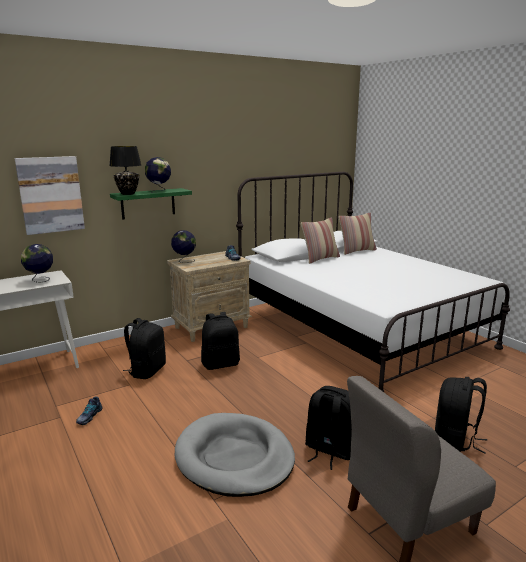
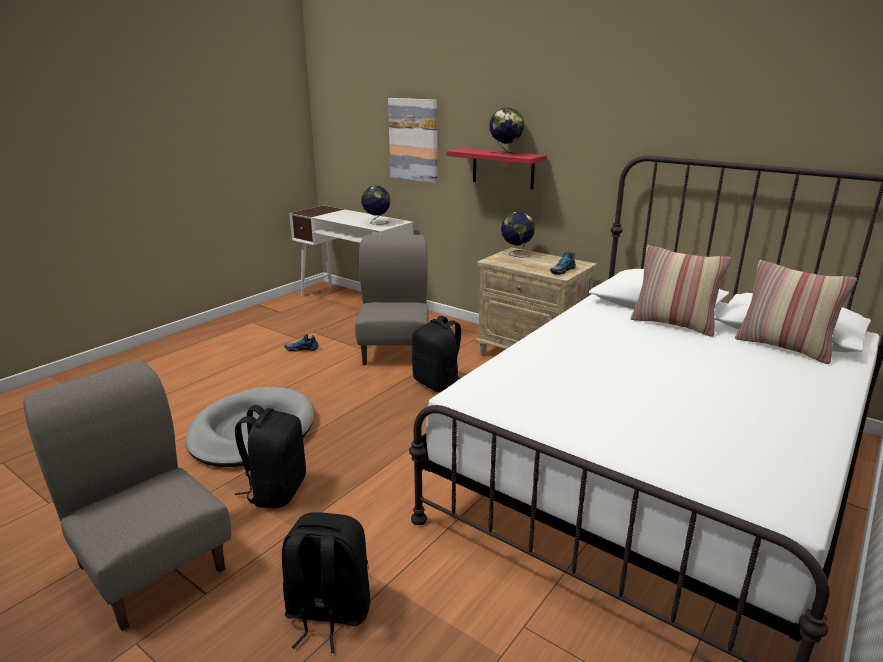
camera: 70 degrees right, 5 degrees up
black table lamp [109,146,141,195] -> none
green shelf [110,188,192,220] -> red shelf [446,148,547,189]
black backpack [123,318,166,379] -> grey chair [355,235,429,365]

